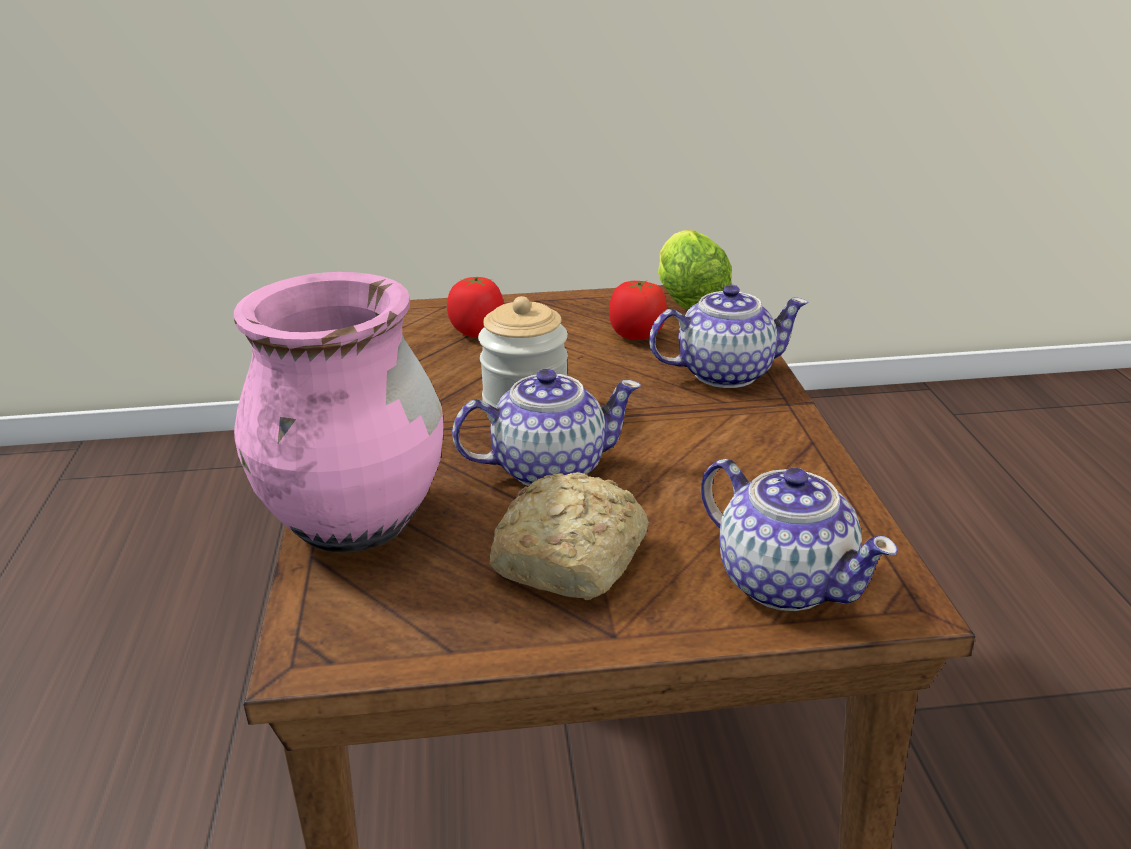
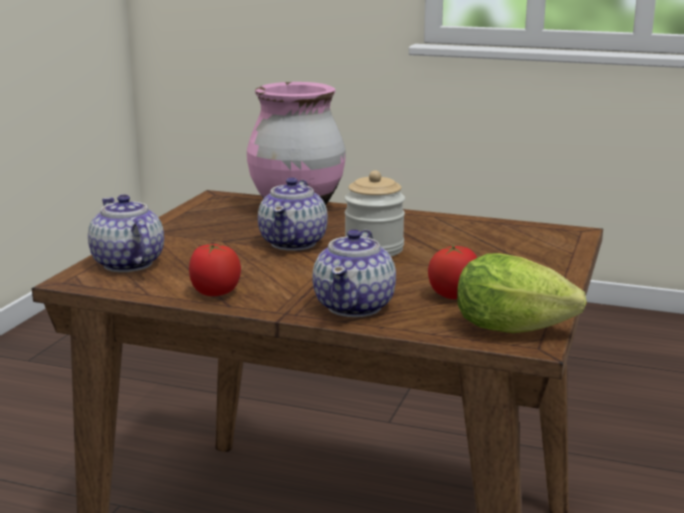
camera: 115 degrees right, 10 degrees down
tomato [447,277,503,337] -> tomato moved to [189,244,241,296]
bread [490,472,649,600] -> none
teapot [701,459,898,611] -> teapot turned 75 degrees clockwise [88,194,164,272]

